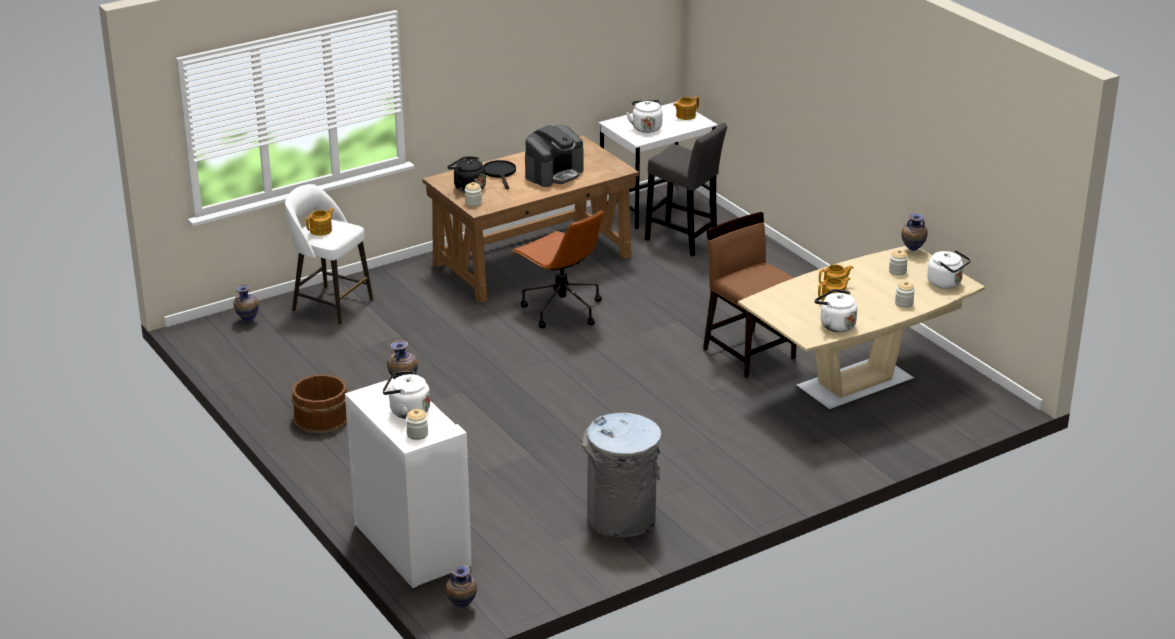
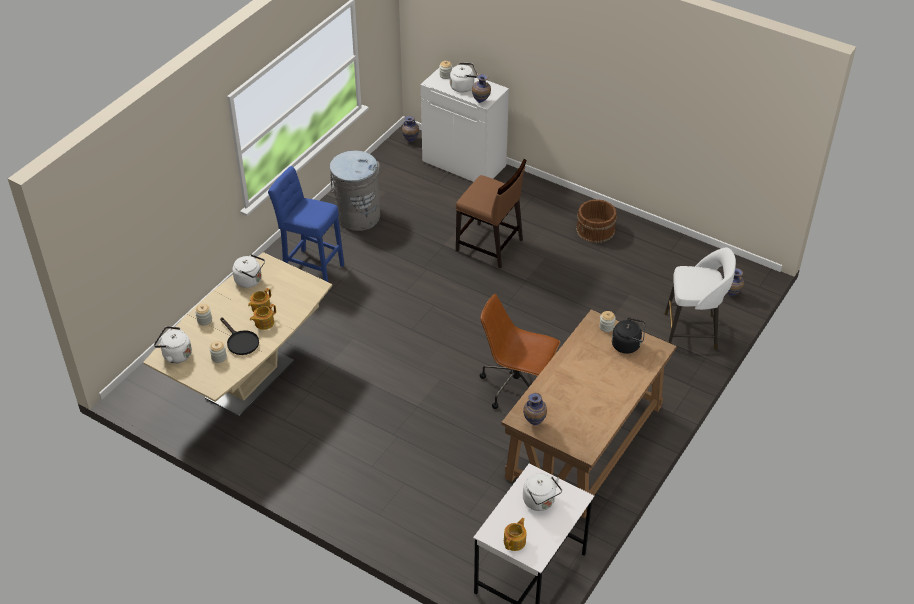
camera: 155 degrees right, 15 degrees up
teapot [306,208,334,236] -> none
black frying pan [483,160,516,189] -> black frying pan moved to [220,317,259,355]
coffee machine [525,125,584,187] -> none
grey stool [645,123,727,256] -> none
brown chair [703,212,796,378] -> brown chair moved to [456,159,526,269]
vase [902,212,928,251] -> vase moved to [523,393,547,425]
none -> blue stool [268,166,344,282]

